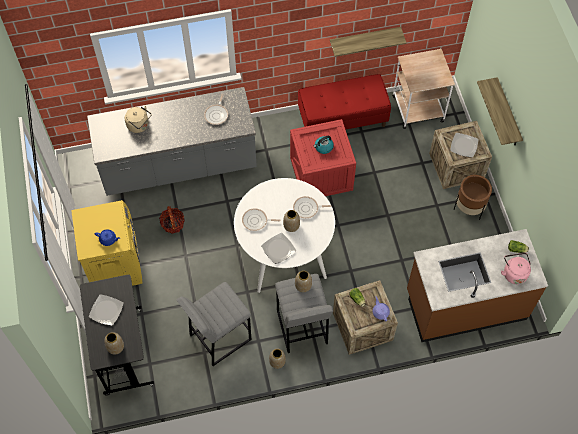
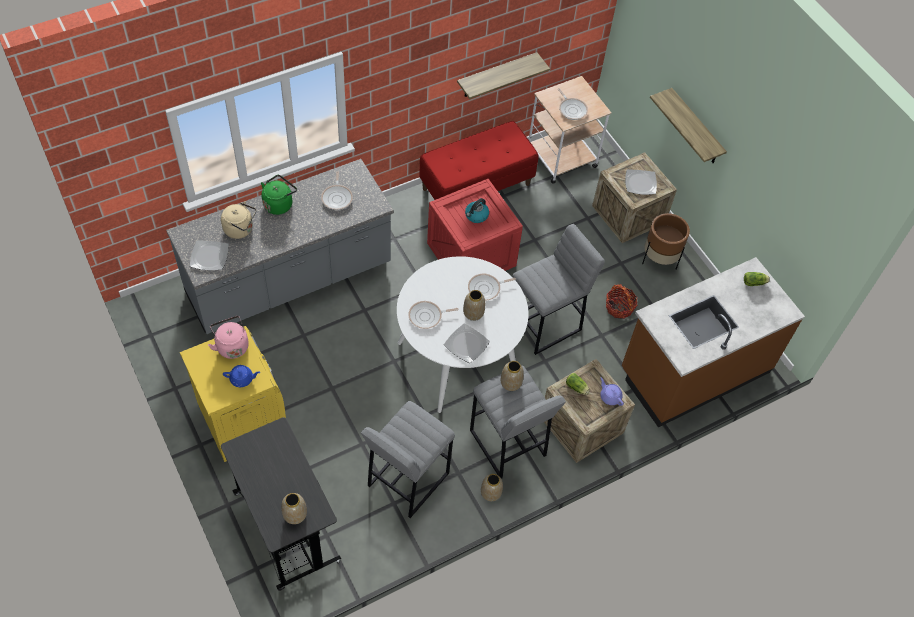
camera: 20 degrees left, 5 degrees down
plate [89,294,124,326] -> plate moved to [190,240,229,271]
basket [159,206,185,234] -> basket moved to [606,284,637,319]
pink kettle [501,253,531,284] -> pink kettle moved to [208,316,249,359]
none -> green kettle [261,175,297,215]
none -> grey stool [512,224,605,355]
none -> frying pan [558,88,588,120]

